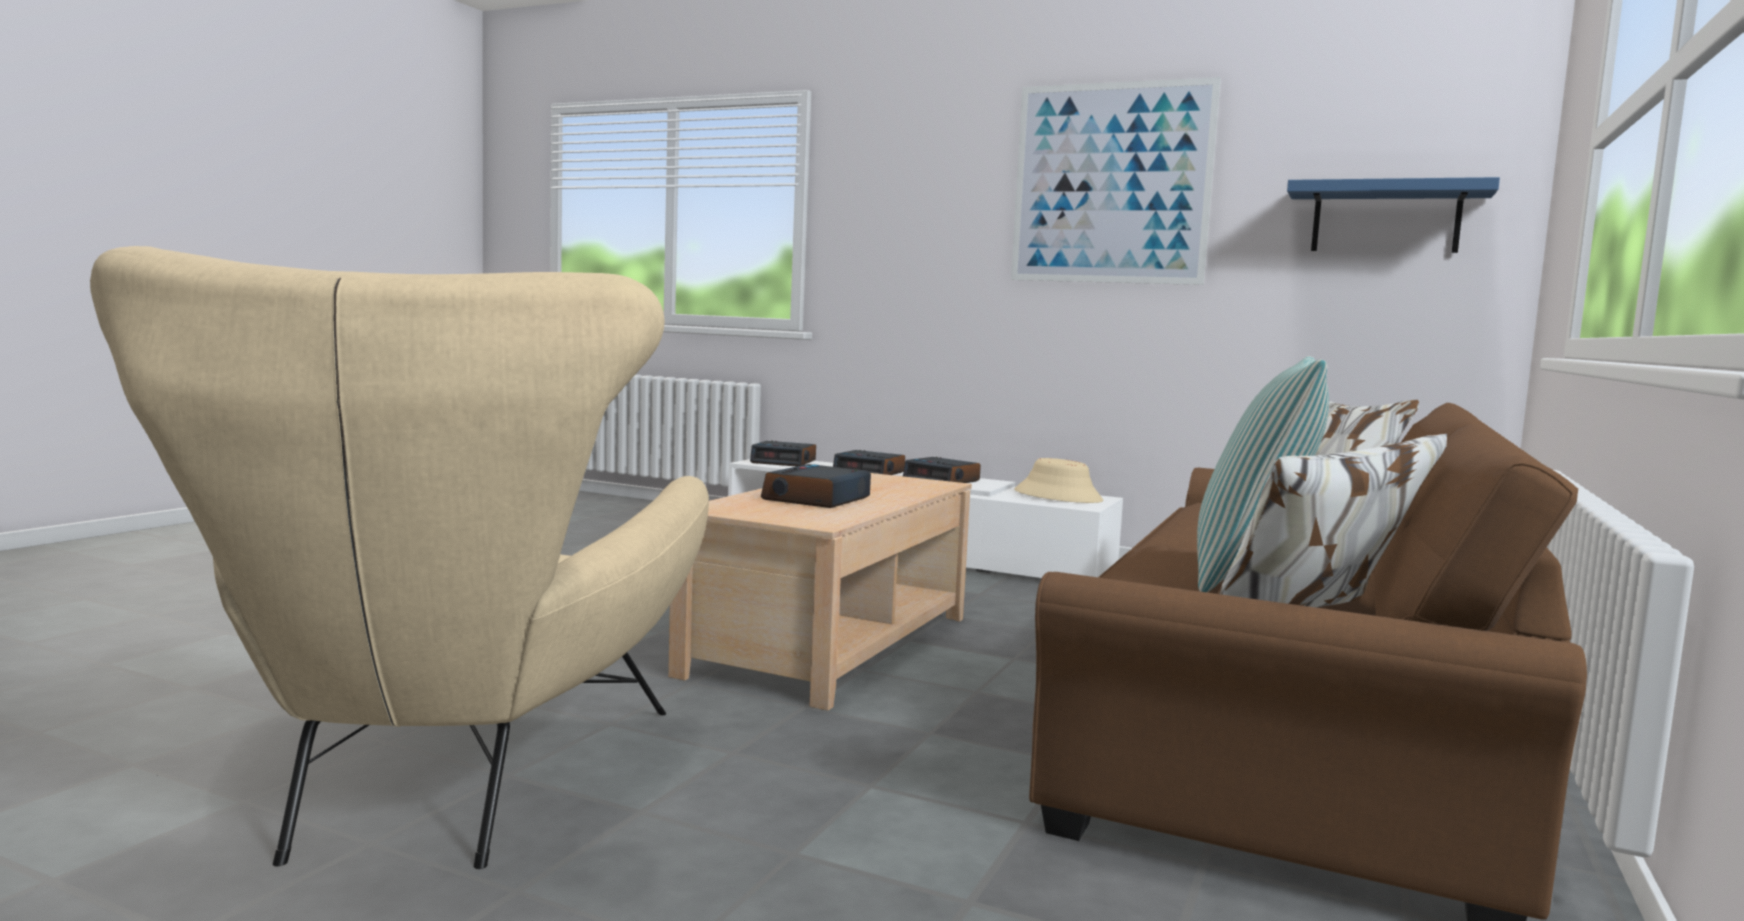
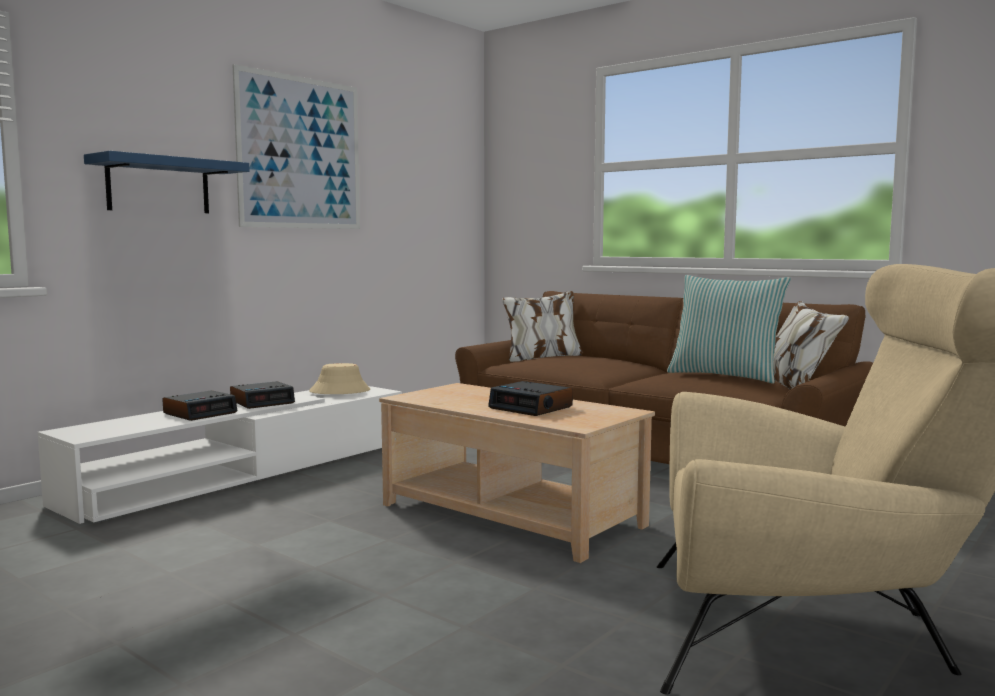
camera: 75 degrees left, 0 degrees up
alarm clock [750,441,816,466] -> none
blue shelf [1287,177,1500,253] -> blue shelf moved to [84,151,250,213]

